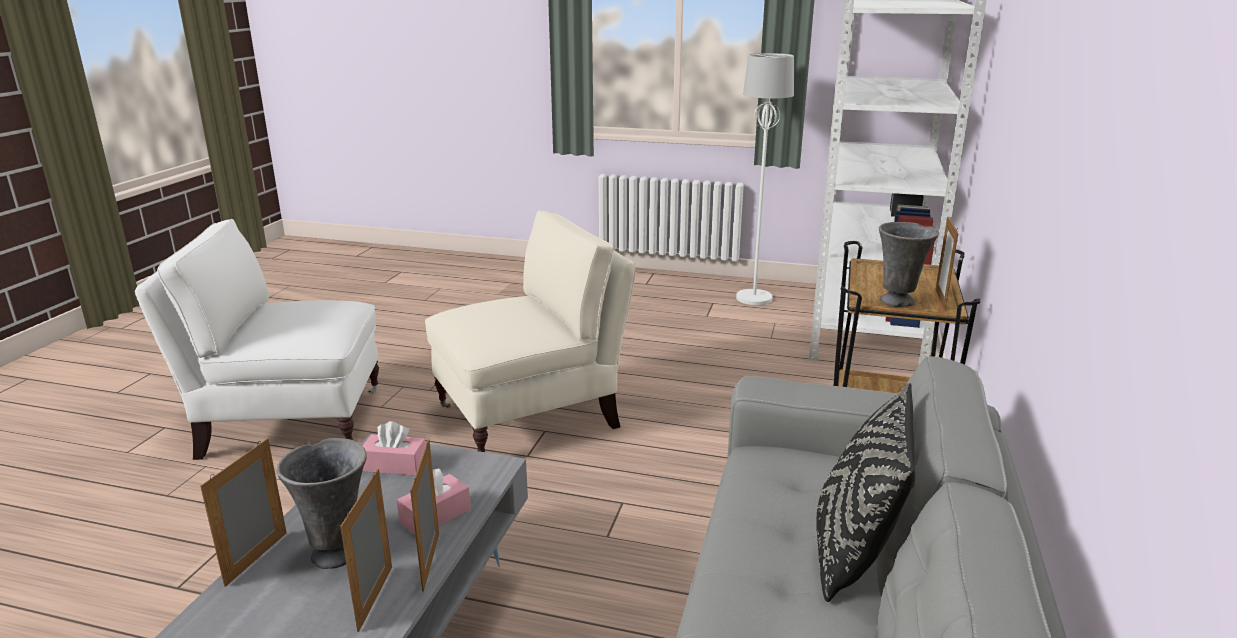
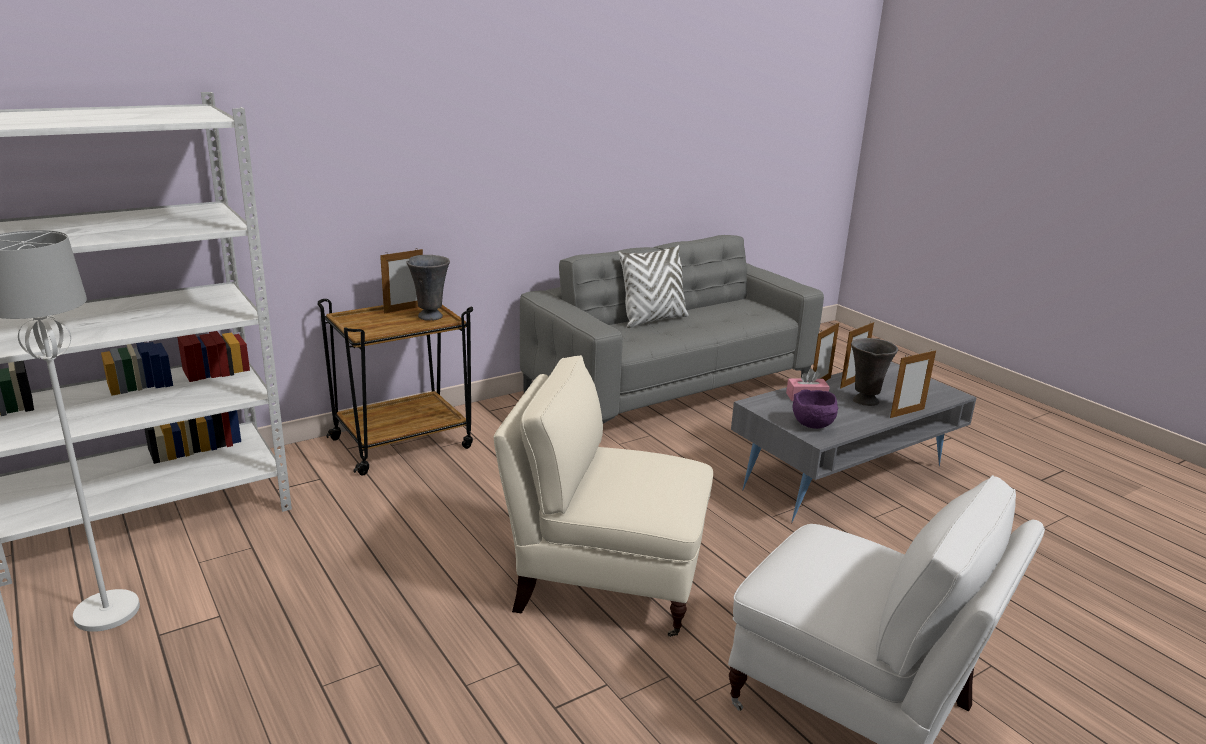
camera: 140 degrees left, 0 degrees up
pink tissue box [362,421,426,476] -> purple bowl [793,389,838,429]
black pillow [816,383,915,602] -> white pillow [619,245,689,328]

